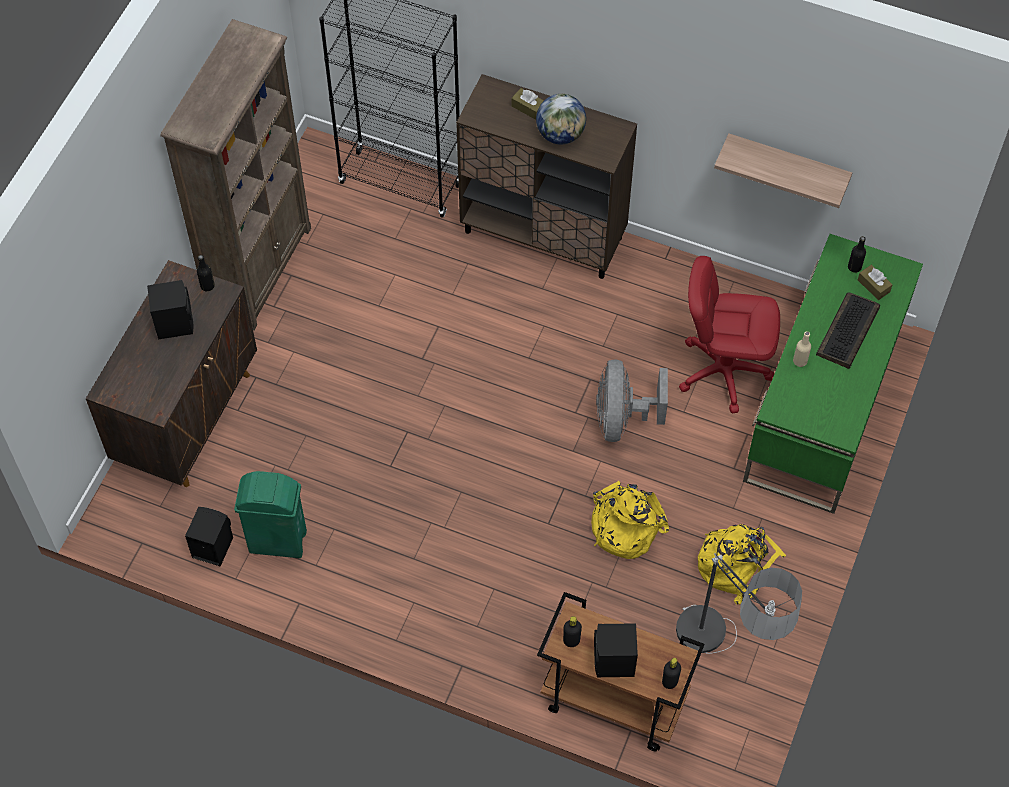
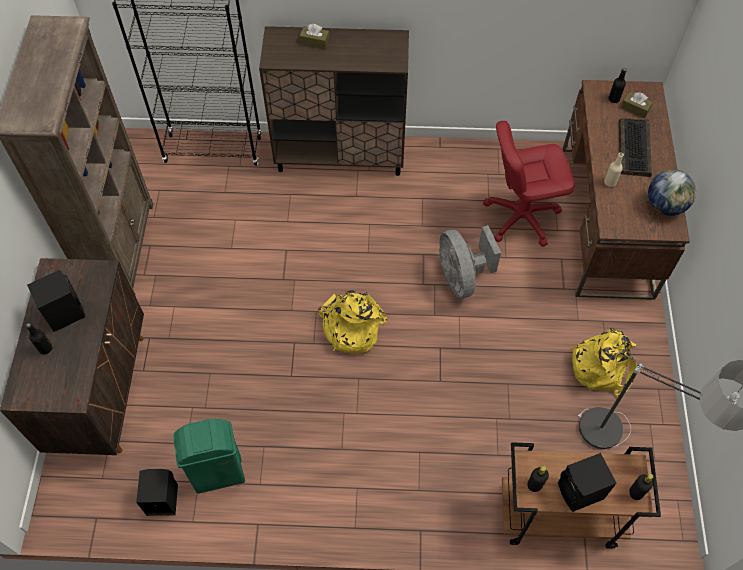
camera: 20 degrees left, 0 degrees up
black bottle [197,255,215,291] -> black bottle moved to [26,323,53,355]
globe [536,94,586,145] -> globe moved to [648,170,696,216]
yellow backpack [591,481,669,559] -> yellow backpack moved to [318,290,388,353]
shelf [714,133,852,208] -> none
green desk [743,234,923,514] -> brown desk [562,80,690,300]

